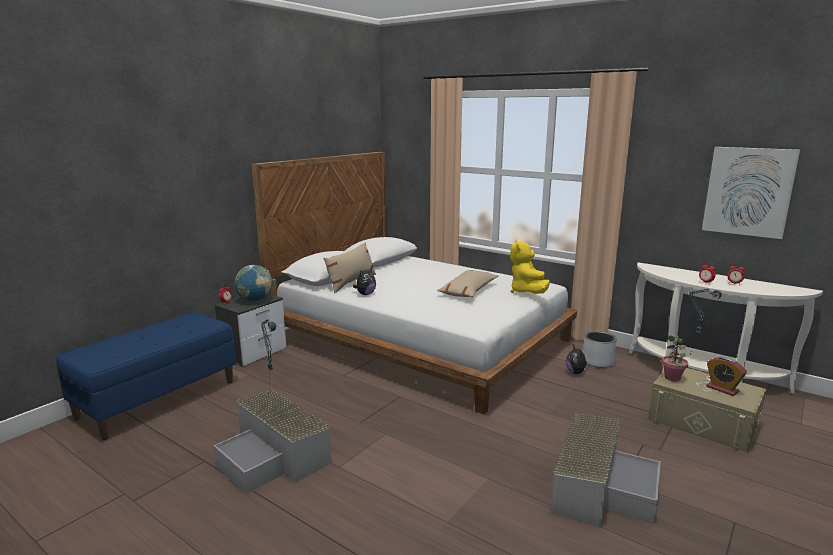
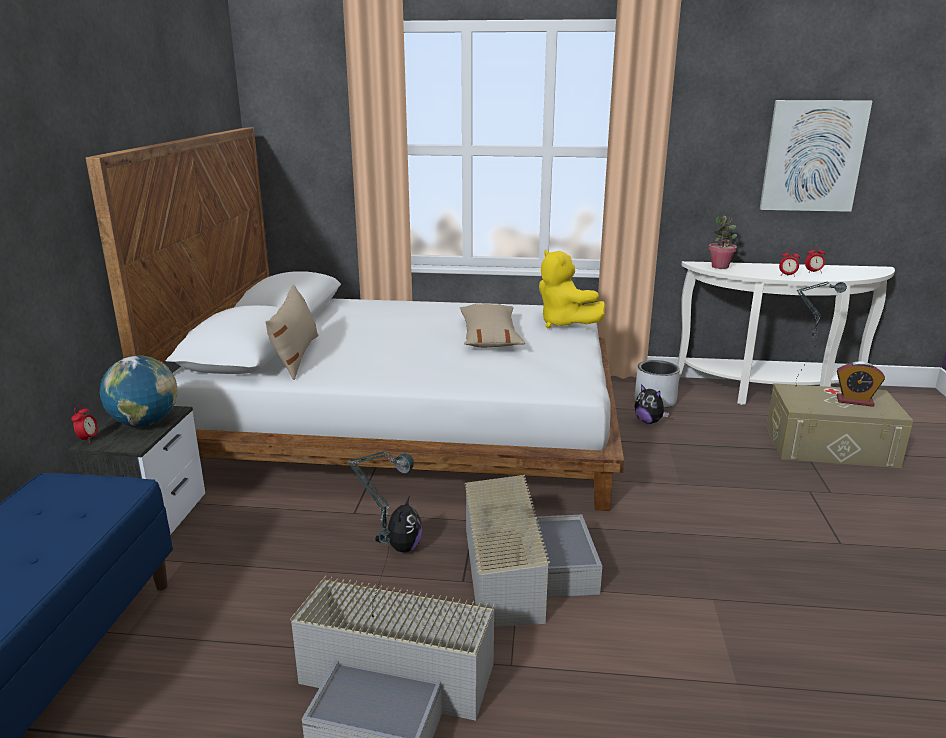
camera: 30 degrees left, 5 degrees up
plush toy [353,268,376,295] -> plush toy moved to [375,497,422,552]
grey storage box [551,414,661,528] -> grey storage box moved to [465,475,602,627]
potted plant [662,335,688,382] -> potted plant moved to [708,216,737,269]

